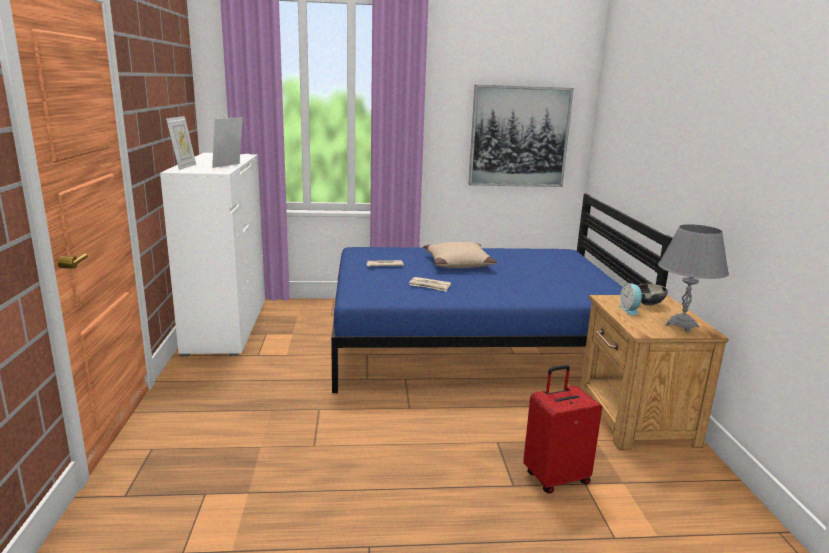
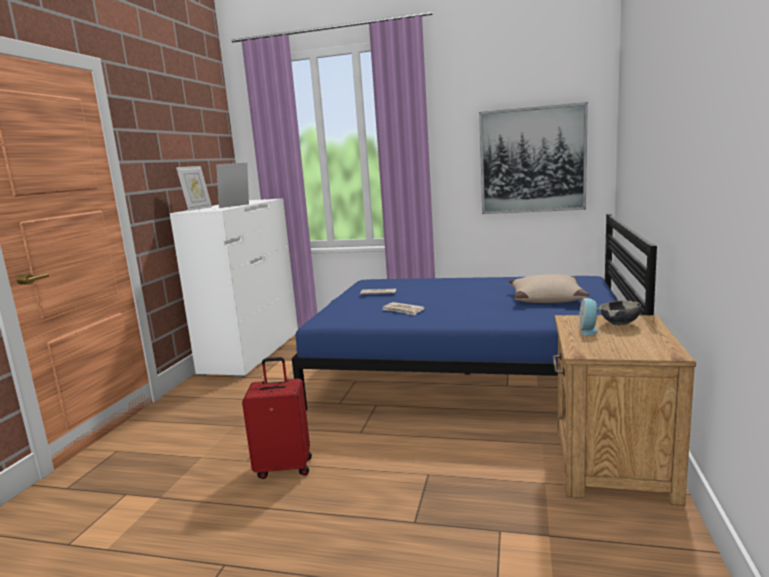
camera: 20 degrees right, 5 degrees down
beige pillow [423,242,497,268] -> beige pillow moved to [509,274,590,303]
red suitcase [523,365,602,494] -> red suitcase moved to [242,357,312,479]
grey table lamp [658,224,729,333] -> none

